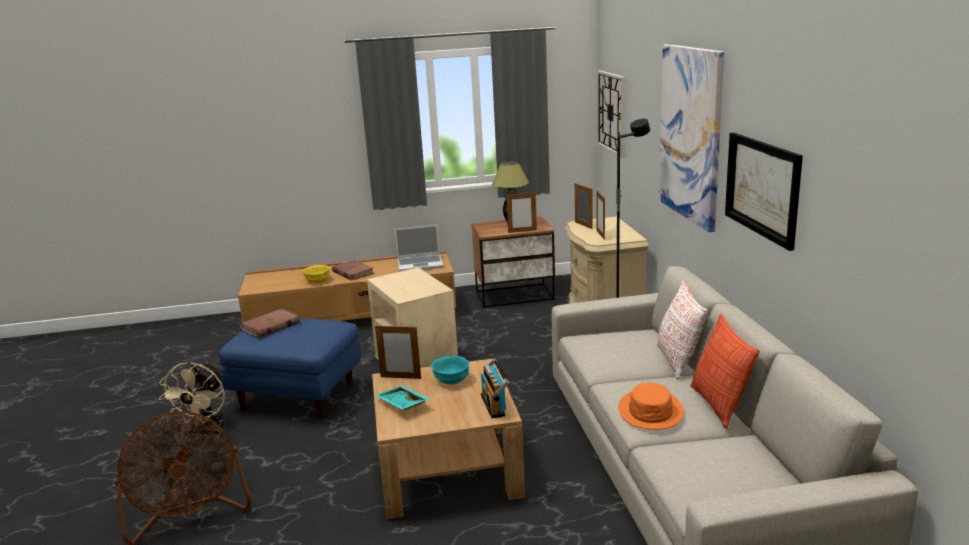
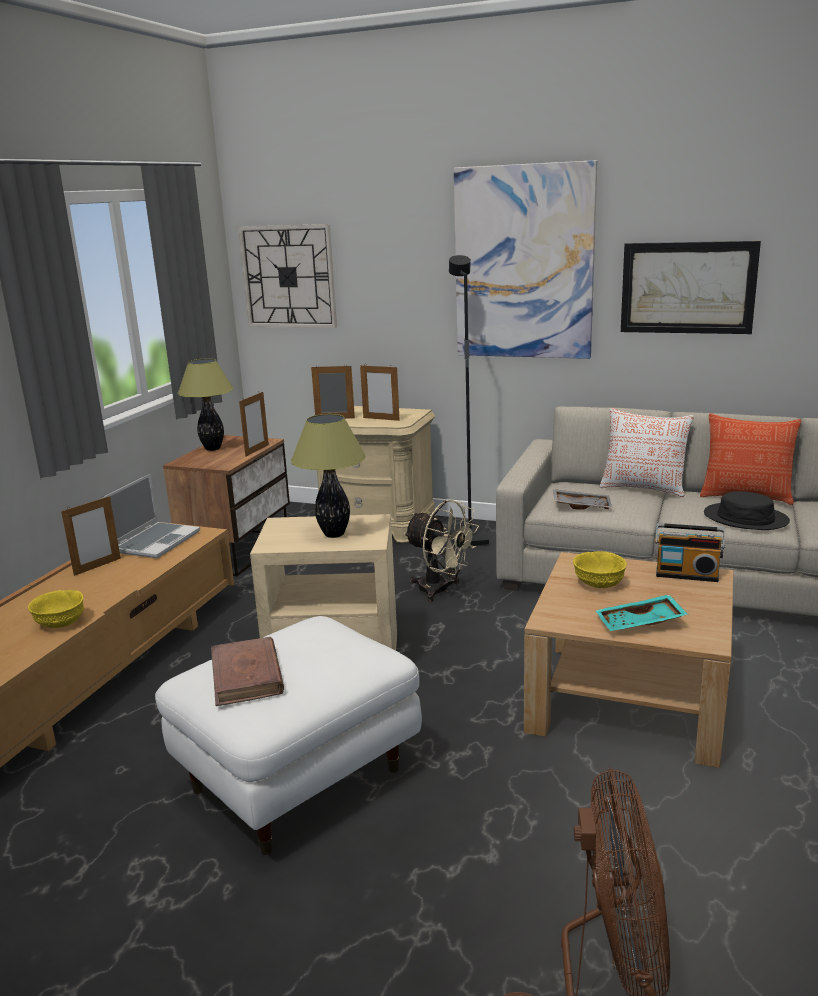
camera: 60 degrees left, 0 degrees up
beige fan [159,362,225,438] -> beige fan moved to [404,500,479,602]
blue ottoman [219,318,361,418] -> white ottoman [155,616,422,855]
brown book [332,260,374,281] -> none
picture frame [375,326,421,379] -> picture frame moved to [61,496,121,576]
turquoise bowl [431,356,469,384] -> yellow bowl [573,551,627,588]
orange hat [619,383,684,430] -> black hat [704,491,790,530]
none -> table lamp [291,414,366,538]
none -> grey tray [553,489,613,510]

